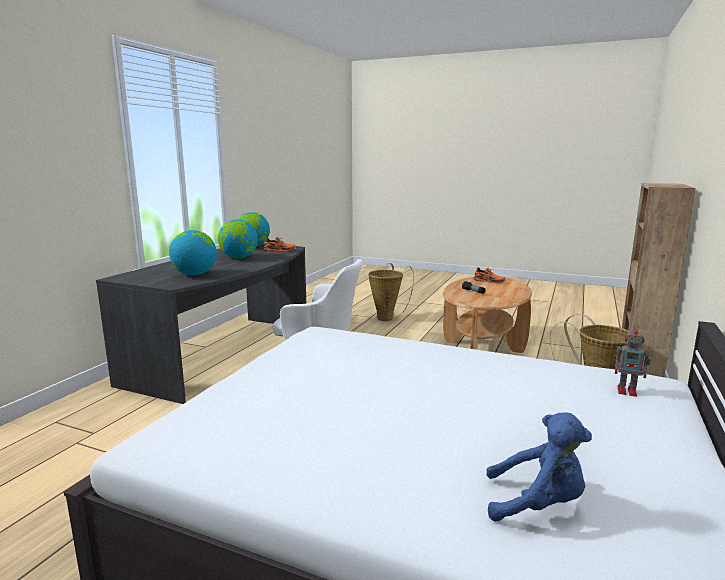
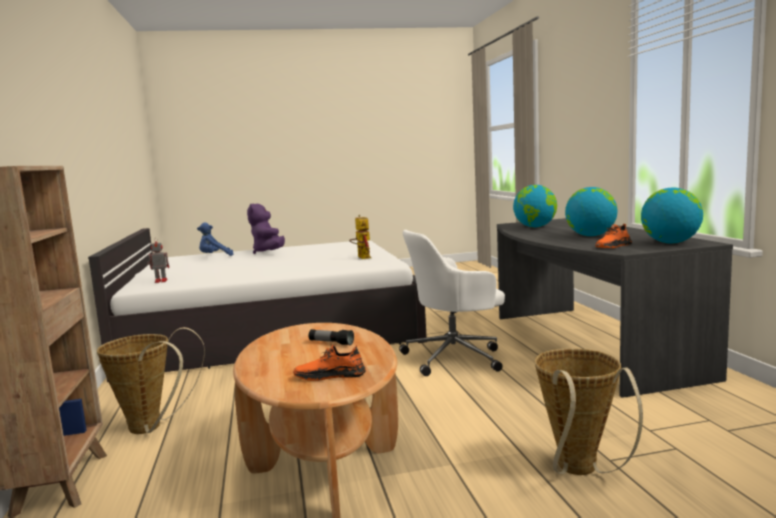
camera: 145 degrees right, 5 degrees down
none -> purple plush toy [247,203,285,254]
none -> toy robot [349,215,372,259]

